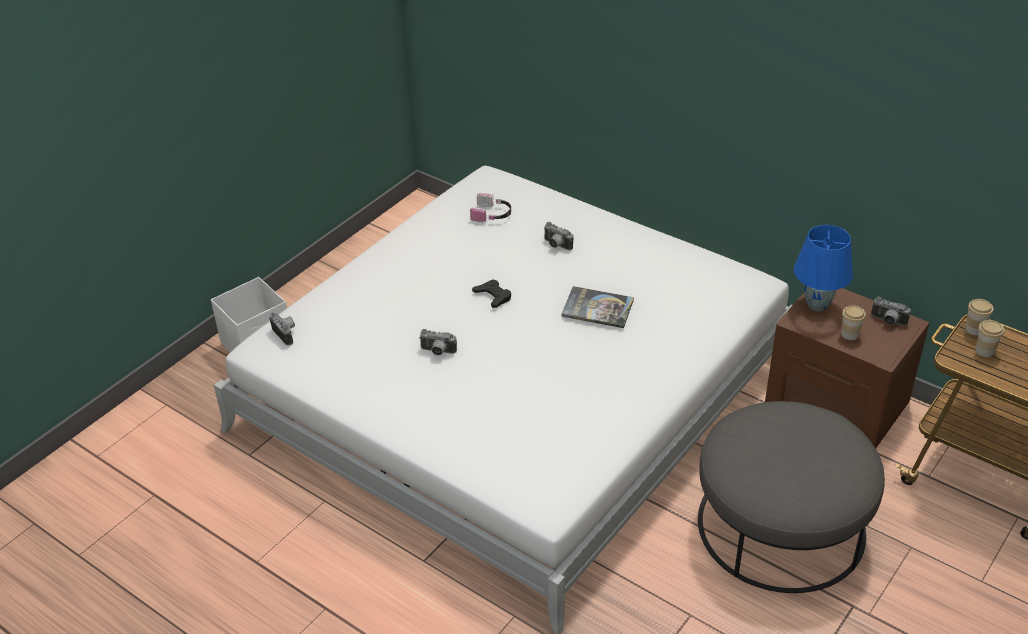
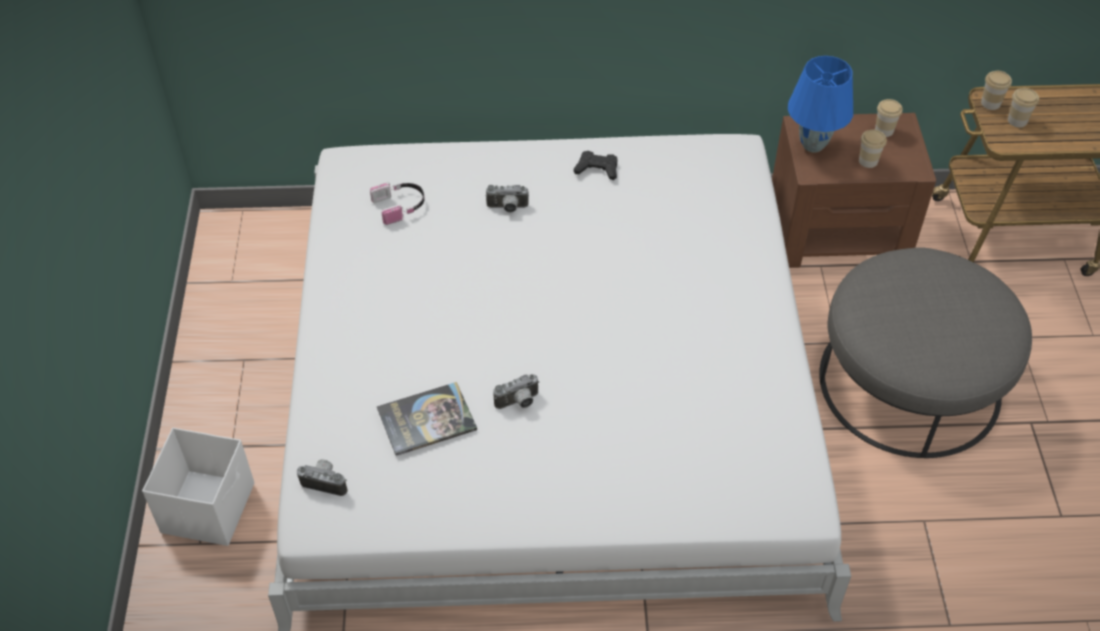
camera: 40 degrees left, 10 degrees up
black game controller [472,280,511,308] -> black game controller moved to [574,151,617,180]
book [561,286,634,328] -> book moved to [377,382,477,456]
camera [871,297,911,326] -> cup [875,99,903,137]

